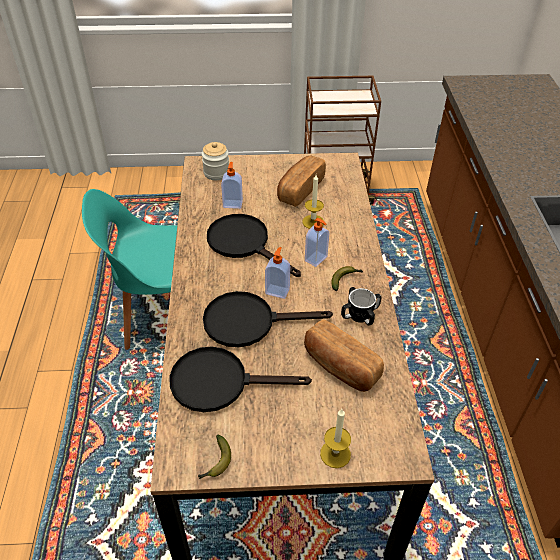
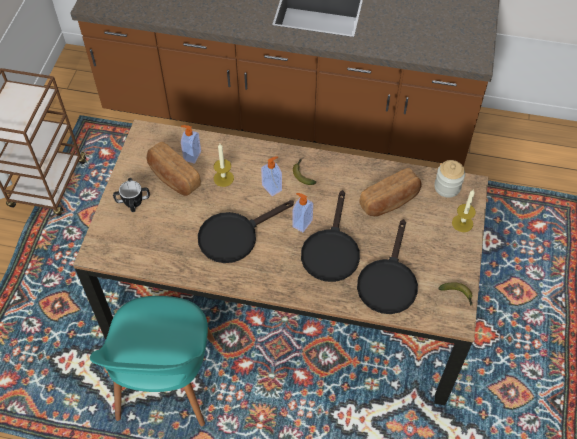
camera: 75 degrees left, 10 degrees up
jar [202,142,229,180] -> jar moved to [434,160,465,198]
soap dispenser [221,162,243,209] -> soap dispenser moved to [181,125,201,164]
mug [341,287,381,326] -> mug moved to [113,178,150,212]

